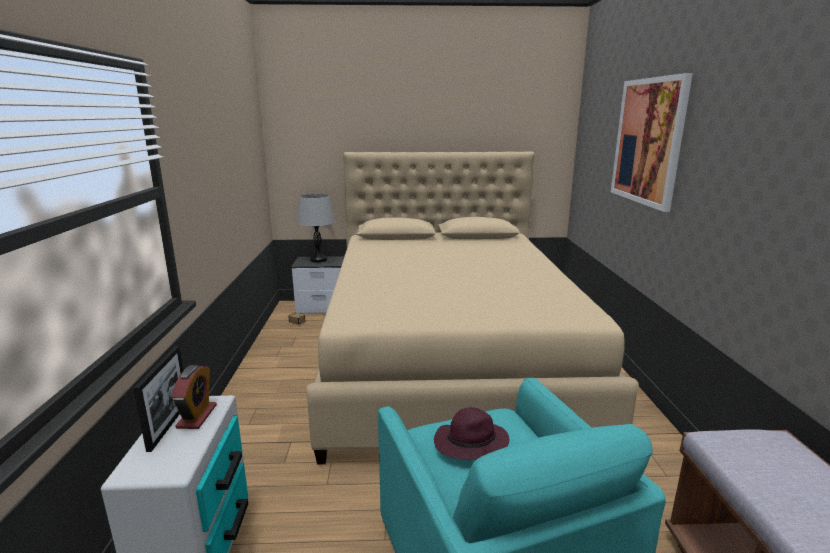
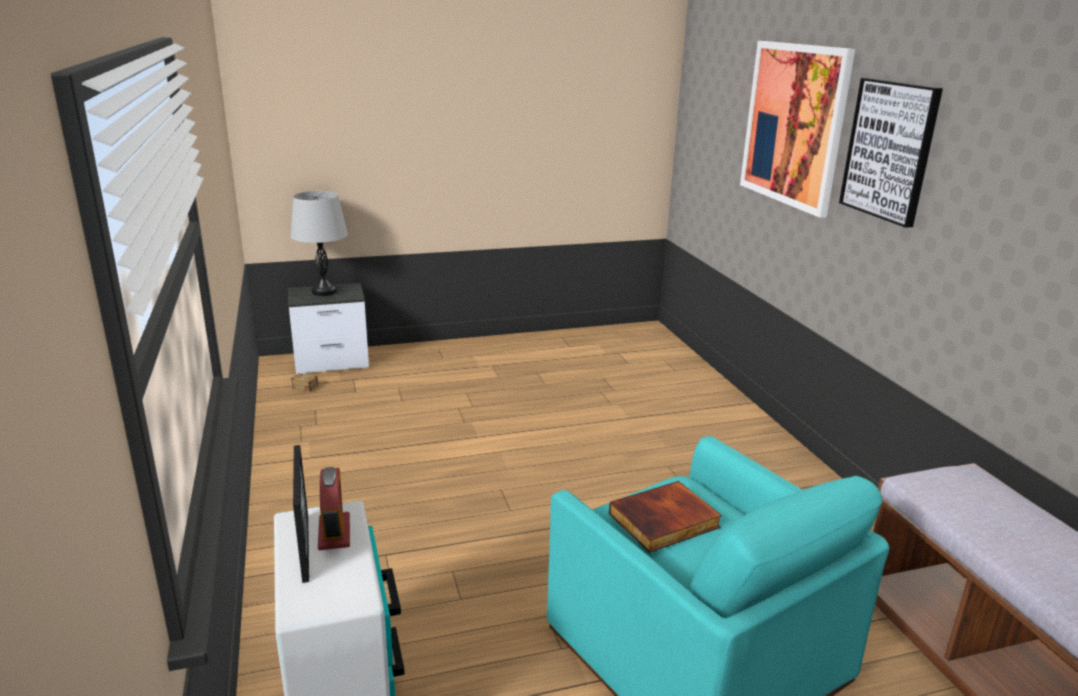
camera: 15 degrees left, 5 degrees up
beige bed [306,152,639,464] -> none
purple hat [434,407,510,461] -> book [609,481,722,553]
none -> picture [839,78,943,228]

